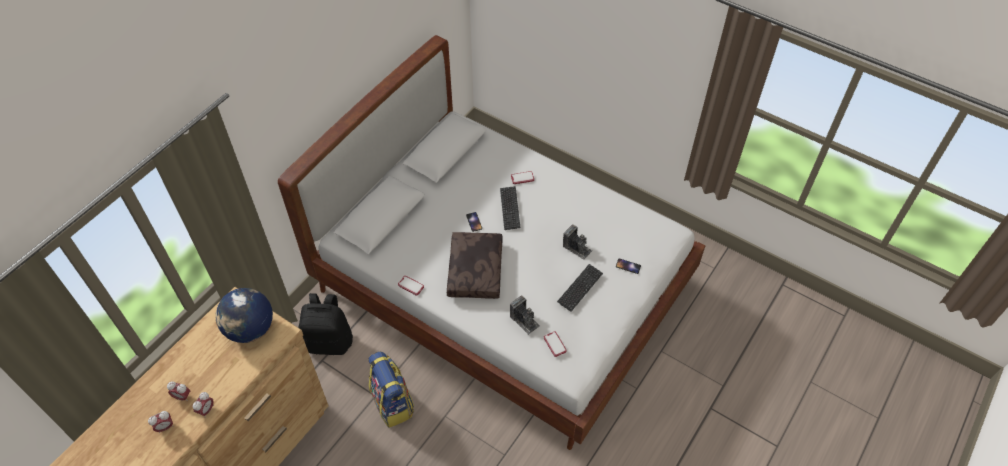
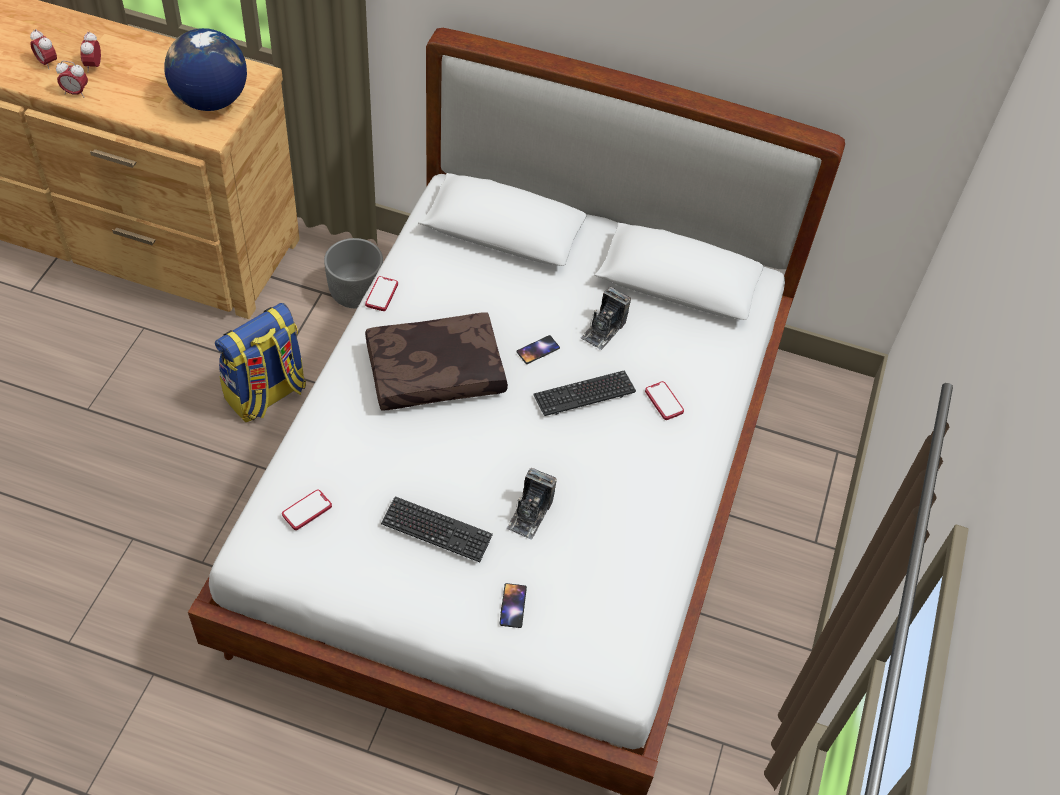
camera: 70 degrees right, 0 degrees up
black backpack [298,293,353,355] -> grey planter [324,238,383,308]
camera [510,296,540,335] -> camera moved to [580,287,631,350]

